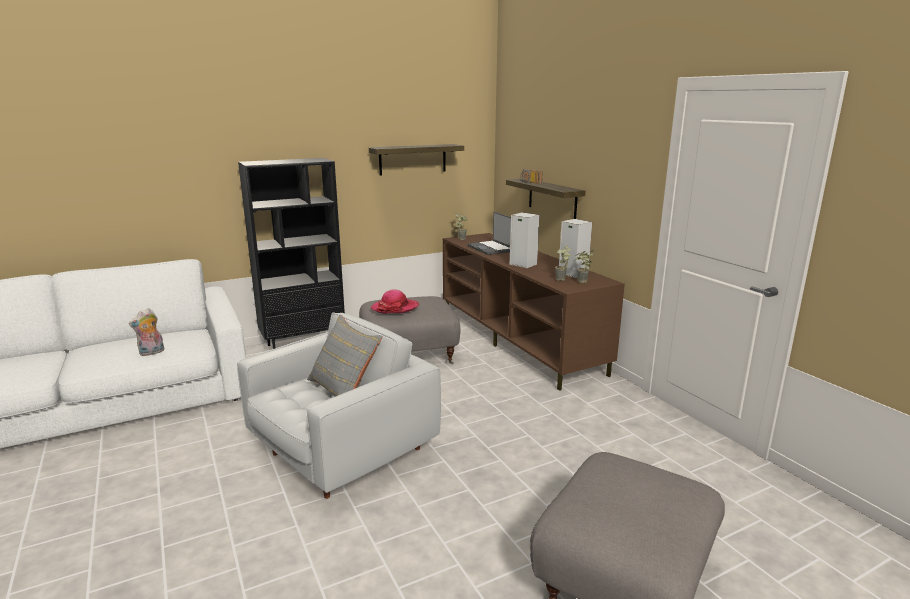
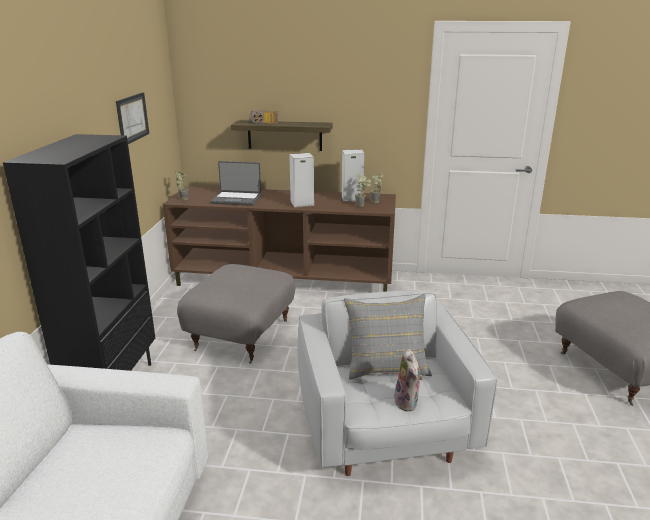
camera: 55 degrees left, 5 degrees up
plush toy [129,308,164,356] -> plush toy moved to [394,349,423,412]
shelf [369,144,464,175] -> picture [116,92,149,144]
hat [371,289,419,314] -> none

